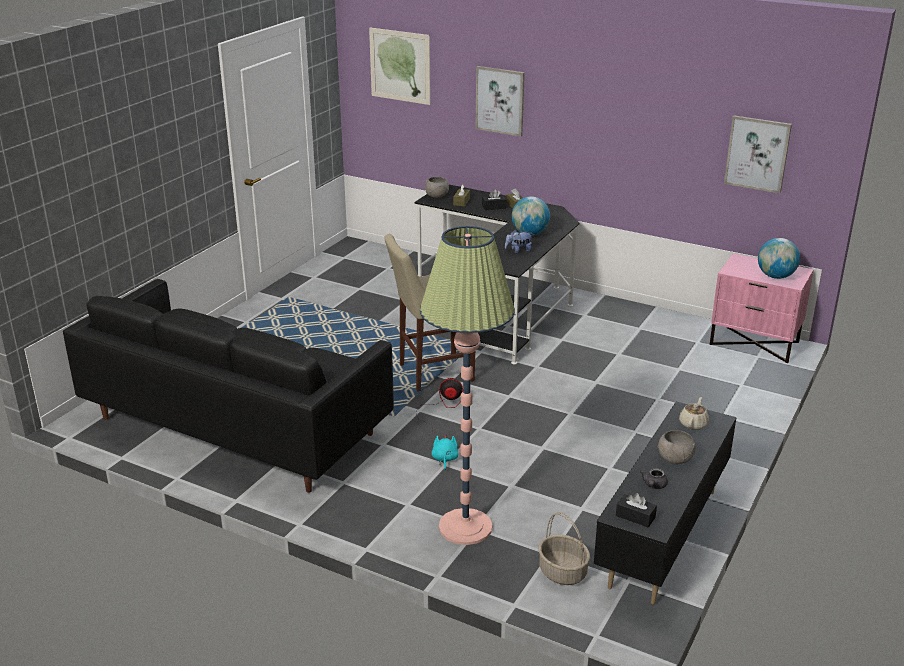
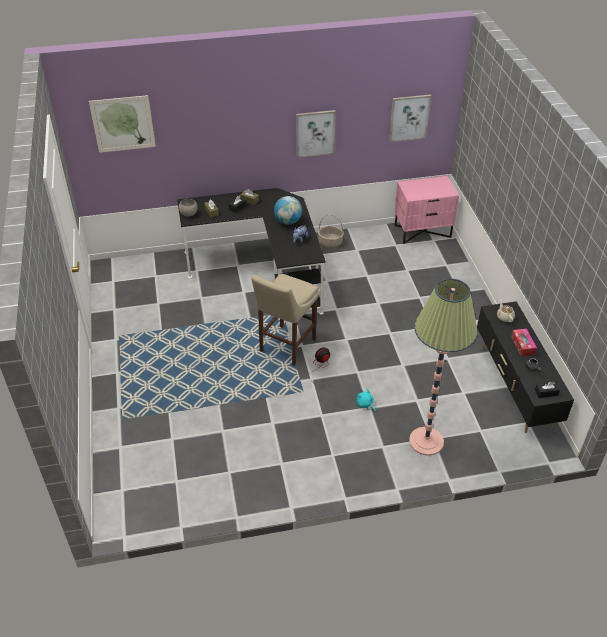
camera: 40 degrees left, 15 degrees up
black sofa [63,279,394,493] -> none
picture [475,66,525,137] -> picture moved to [296,110,336,158]
basket [538,512,590,585] -> basket moved to [318,215,344,247]
grey bowl [657,430,696,464] -> tissue box [511,328,537,356]
globe [758,238,800,279] -> none

